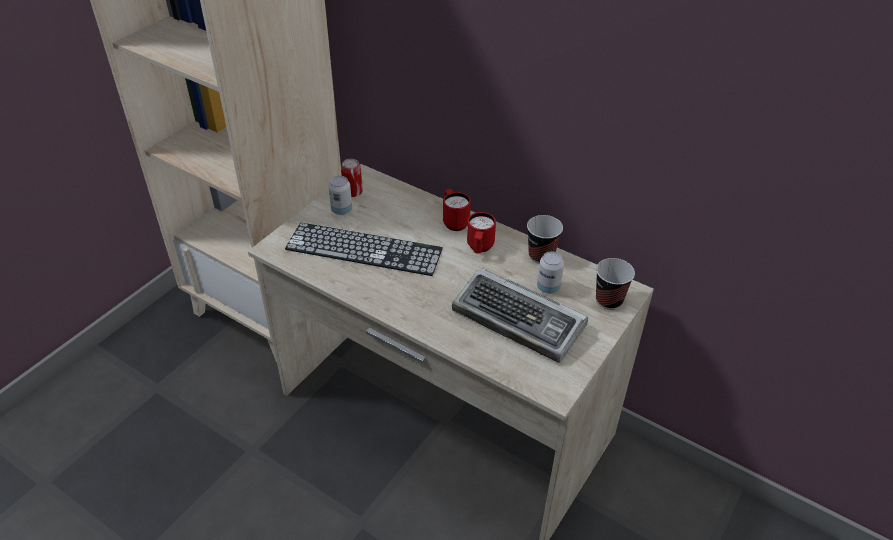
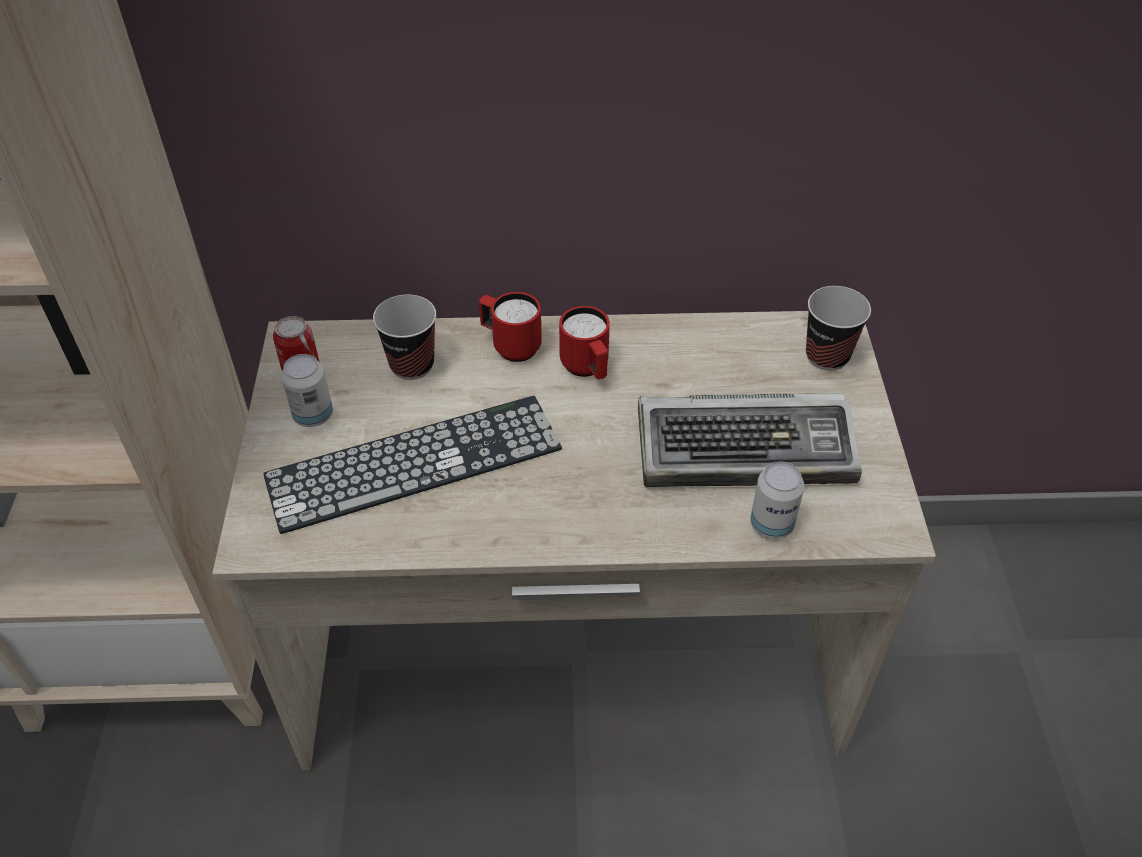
camera: 35 degrees left, 5 degrees up
cup [527,215,563,264] -> cup moved to [373,295,436,380]
can [537,251,564,294] -> can moved to [750,462,804,539]

